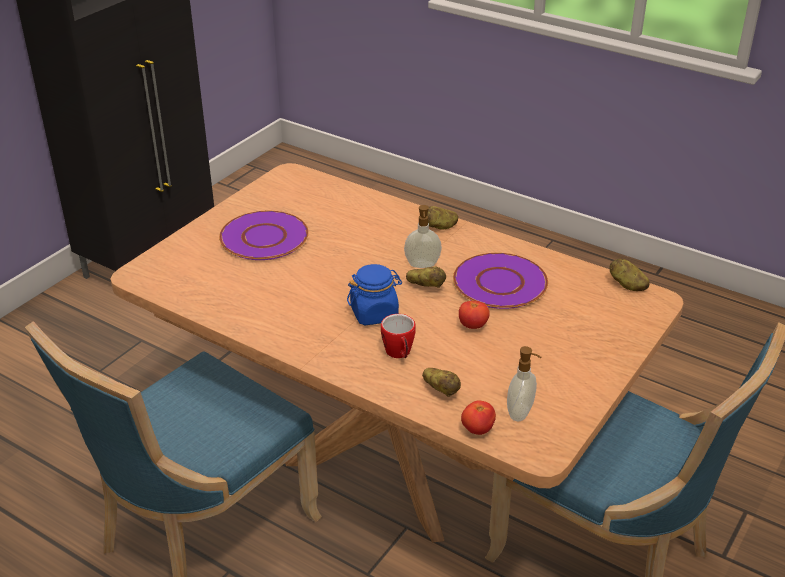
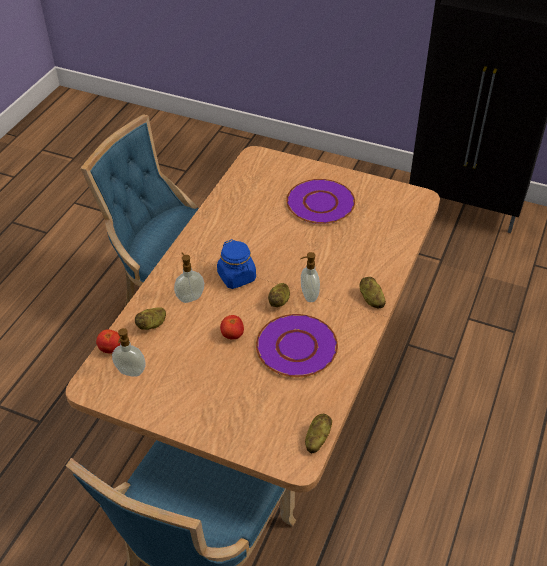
camera: 80 degrees right, 10 degrees up
mug [381,314,416,358] -> soap dispenser [174,252,204,303]

